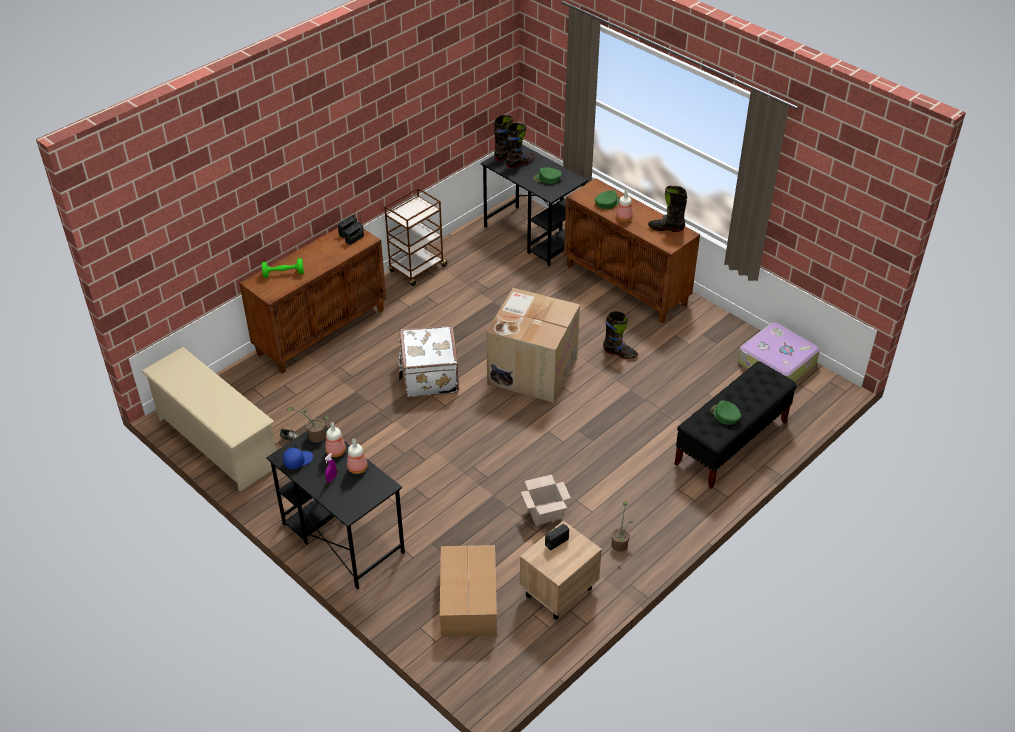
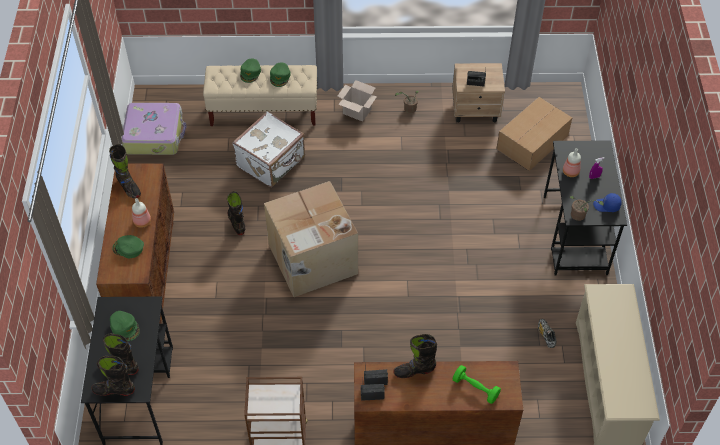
camera: 135 degrees left, 10 degrees up
bottle [325,422,346,457] -> none
white suitcase [398,325,459,397] -> white suitcase moved to [232,111,305,187]
cardboard box [521,475,571,525] -> cardboard box moved to [338,80,377,122]
black bench [675,361,797,489] -> beige bench [203,65,317,126]
none -> green cap [240,59,261,83]
none -> black boot [393,334,437,378]

